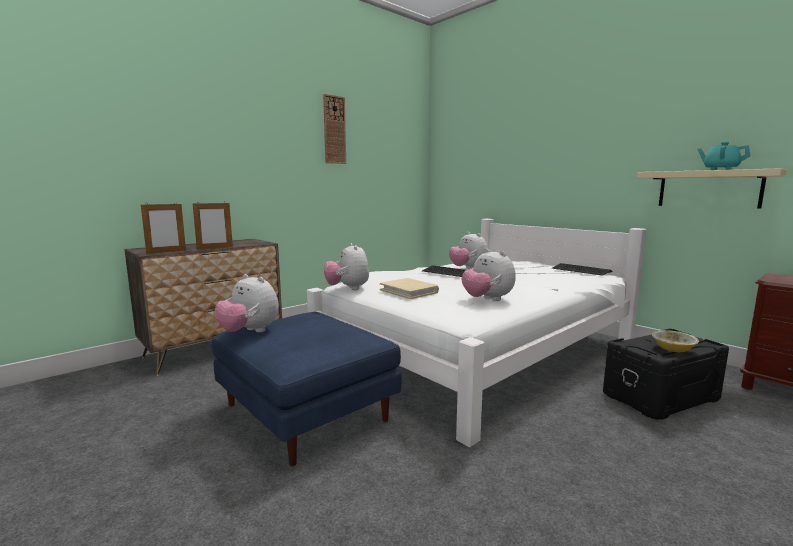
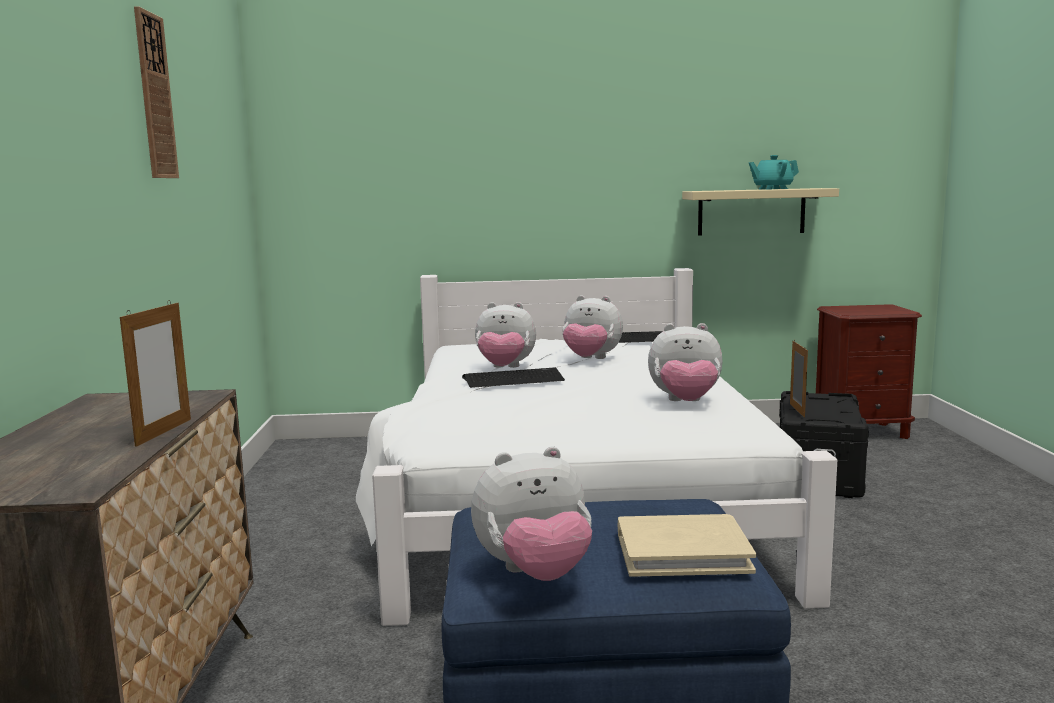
camera: 50 degrees left, 0 degrees up
picture frame [141,203,186,254] -> picture frame moved to [790,341,808,417]
plush toy [324,243,369,290] -> plush toy moved to [563,295,623,359]
beige book [380,278,439,299] -> beige book moved to [618,514,756,577]
bowl [652,330,699,352] -> none

